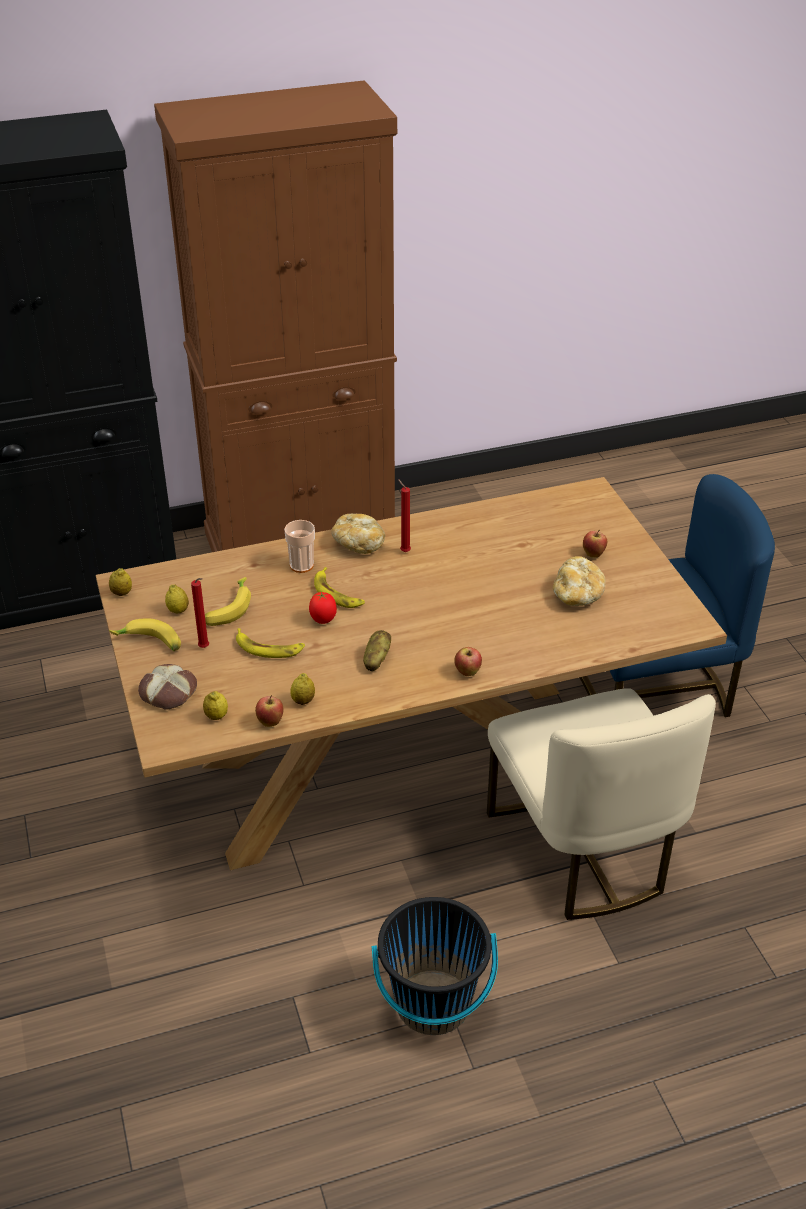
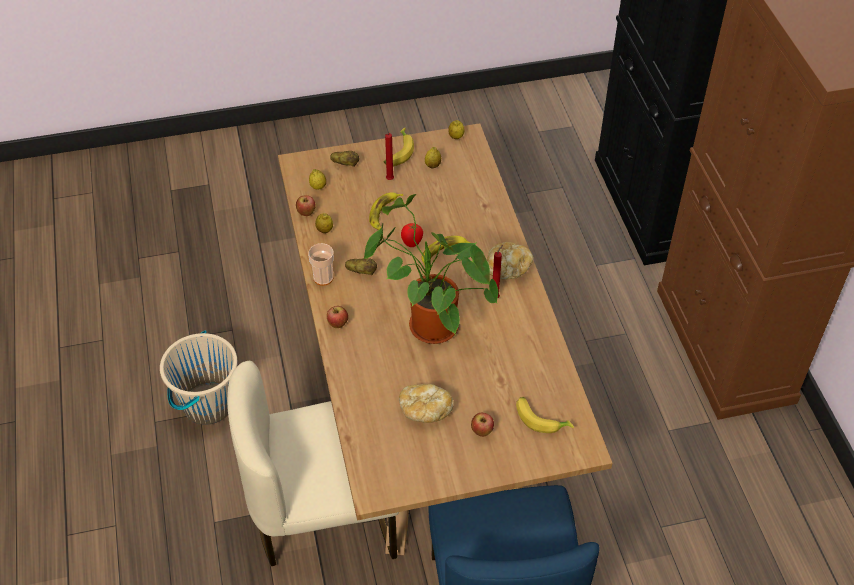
camera: 95 degrees right, 10 degrees up
bread [138,664,197,710] -> potato [330,151,359,167]
banana [205,577,251,626] -> banana moved to [516,397,574,433]
cup [284,520,315,573] -> cup moved to [308,243,334,286]
black bucket [372,897,498,1035] -> beige bucket [160,331,238,425]
none -> potted plant [364,194,498,344]

